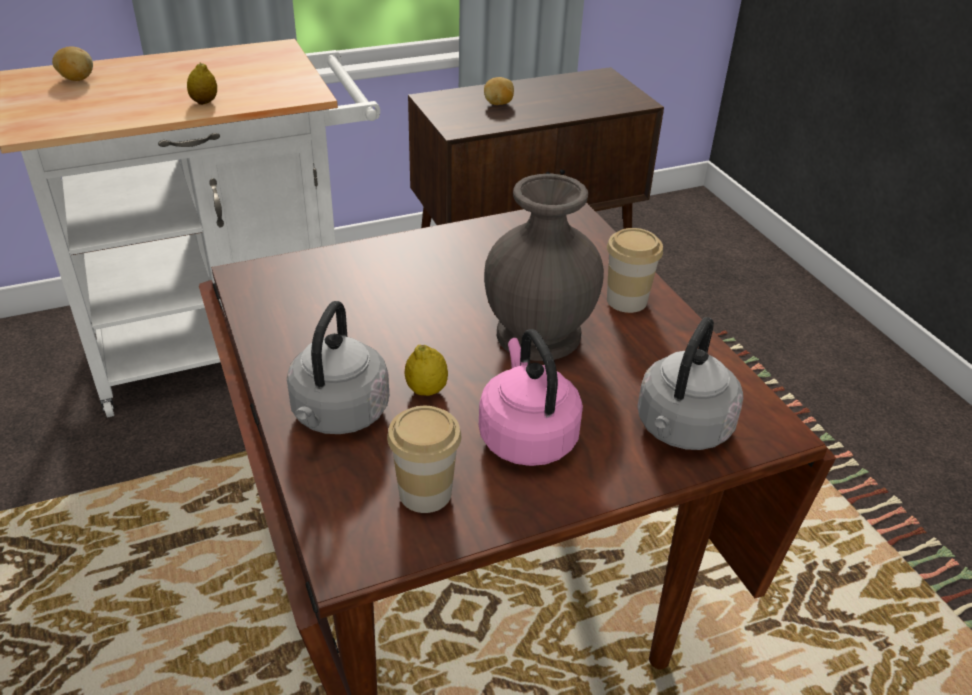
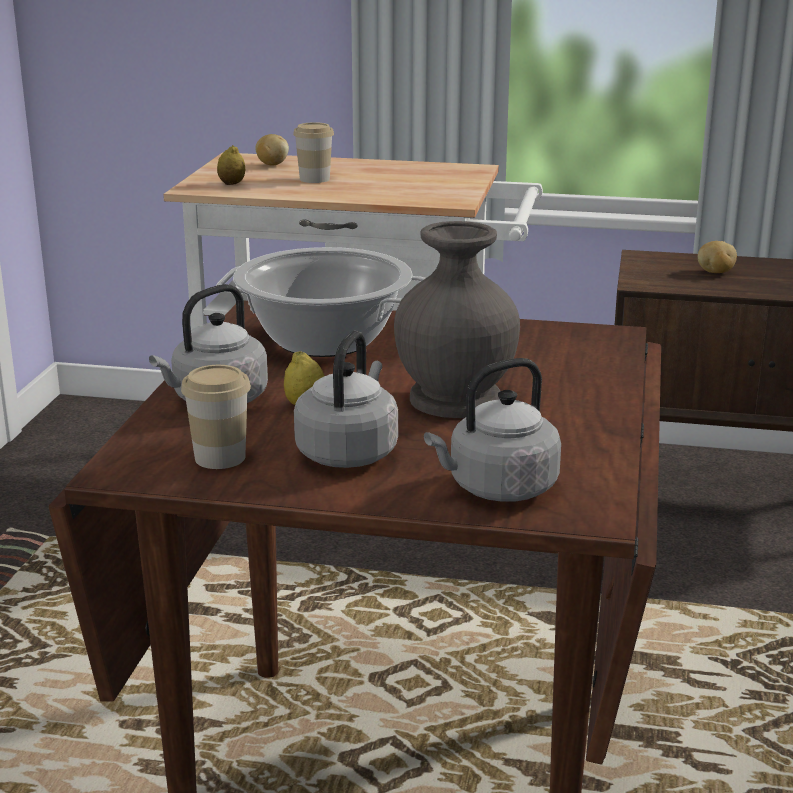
camera: 35 degrees right, 15 degrees down
lemon [187,63,217,105] -> lemon moved to [217,145,245,185]
pink kettle [479,329,583,466] -> grey kettle [294,331,398,468]
cup [607,228,663,313] -> cup moved to [293,122,334,183]
none -> cooking pot [216,247,425,357]

